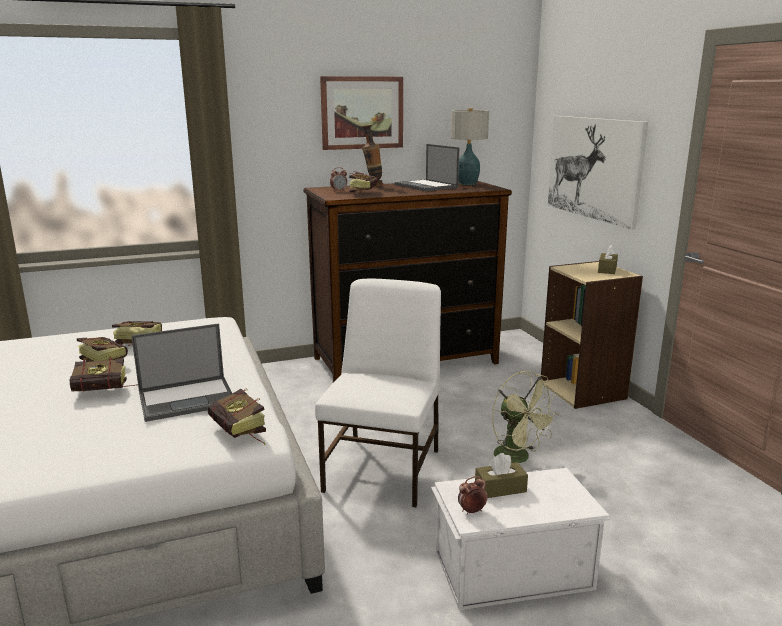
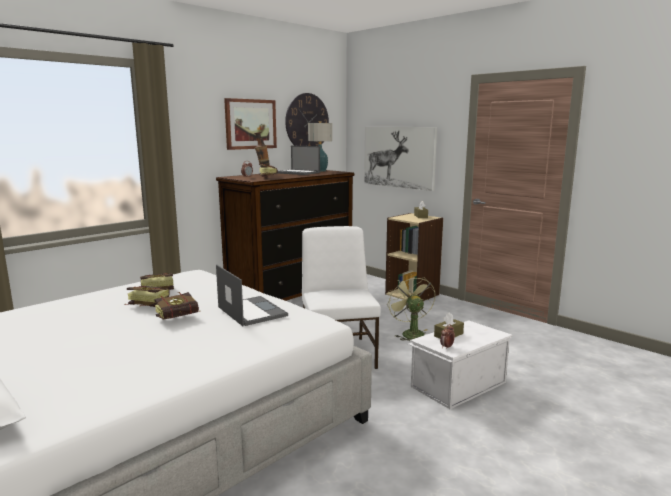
camera: 25 degrees left, 5 degrees down
laptop [131,323,232,422] -> laptop turned 75 degrees counterclockwise [216,265,288,326]
book [208,389,266,445] -> none
green fan [492,371,559,463] -> green fan turned 135 degrees counterclockwise [387,275,435,341]
none -> wall clock [285,93,329,146]

